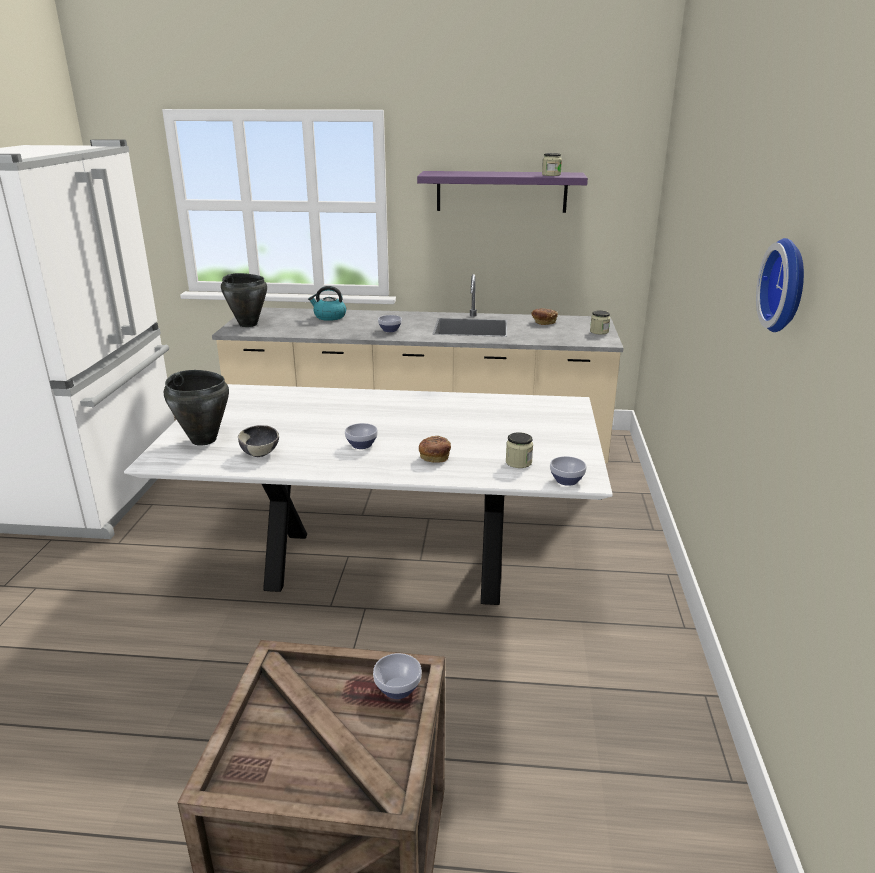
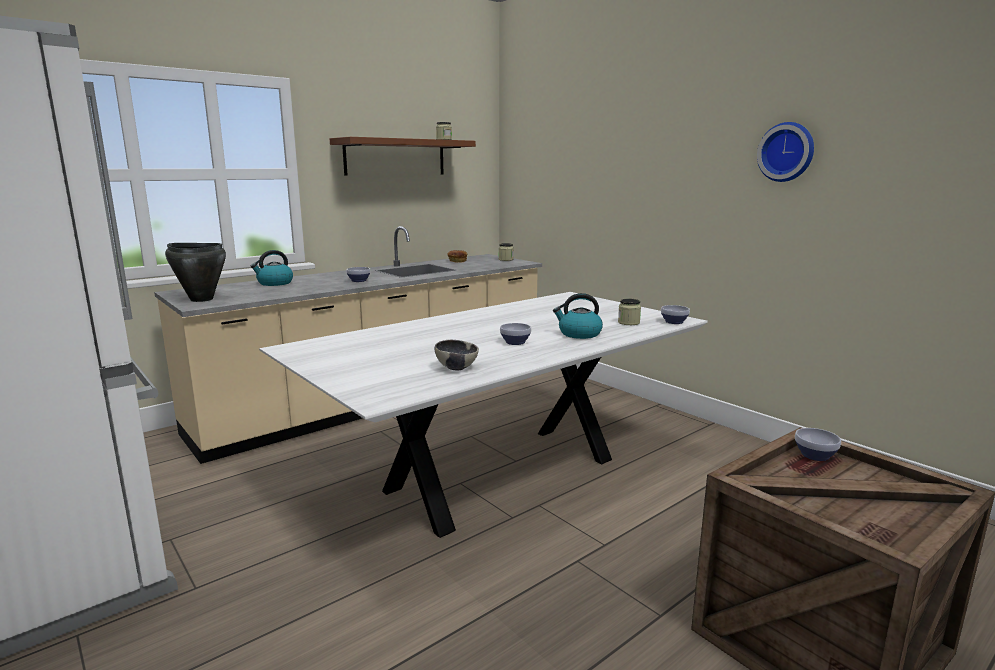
camera: 45 degrees left, 10 degrees down
black cooking pot [164,370,229,446] -> none
purple shelf [417,171,588,213] -> brown shelf [330,137,476,175]
bread [419,436,451,463] -> kettle [553,293,603,339]

